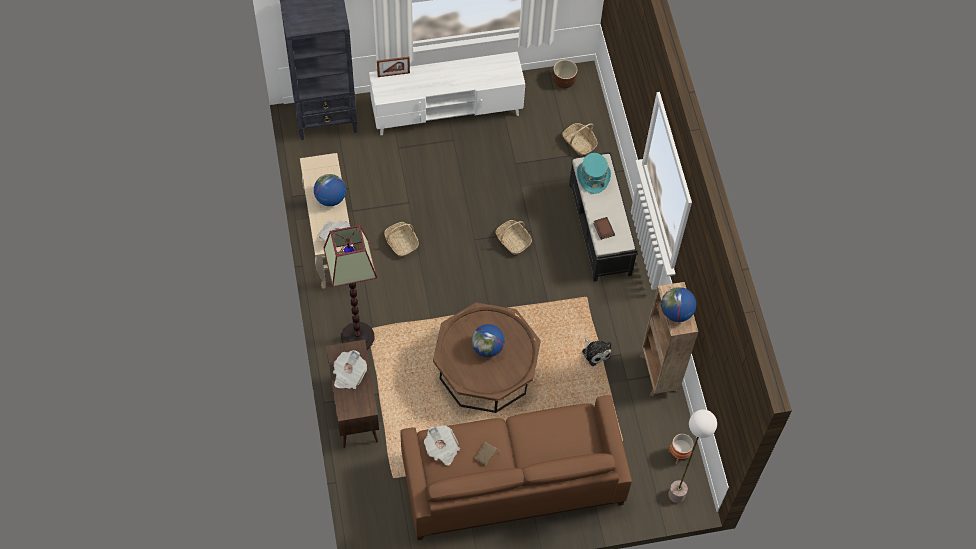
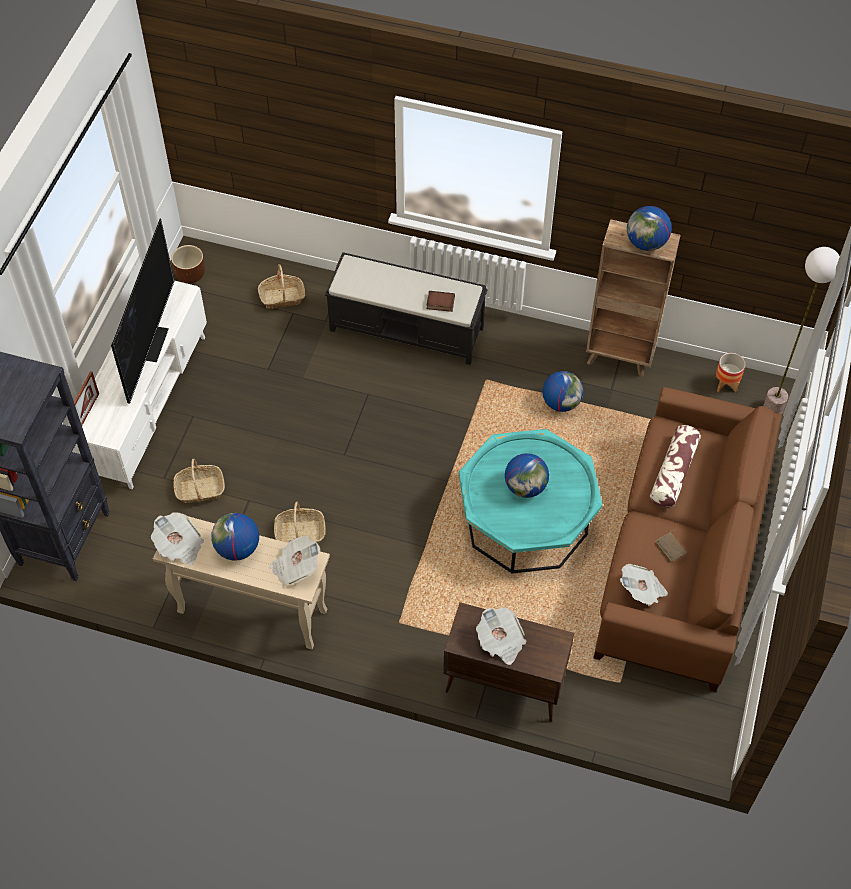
camera: 60 degrees left, 5 degrees down
floor lamp [323,225,377,350] -> none
brown coffee table [433,302,541,413] -> turquoise coffee table [459,429,602,574]
basket [495,220,532,255] -> basket moved to [173,459,225,503]
turquoise hat [577,153,611,194] -> none
plush toy [582,338,612,366] -> globe [542,371,583,412]
none -> television [111,219,174,404]
none -> newspaper [151,512,204,565]
none -> pillow [650,425,701,508]

